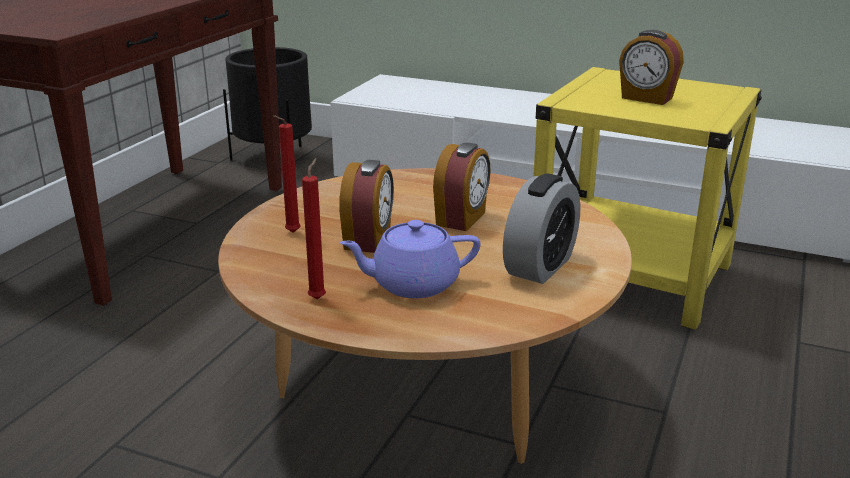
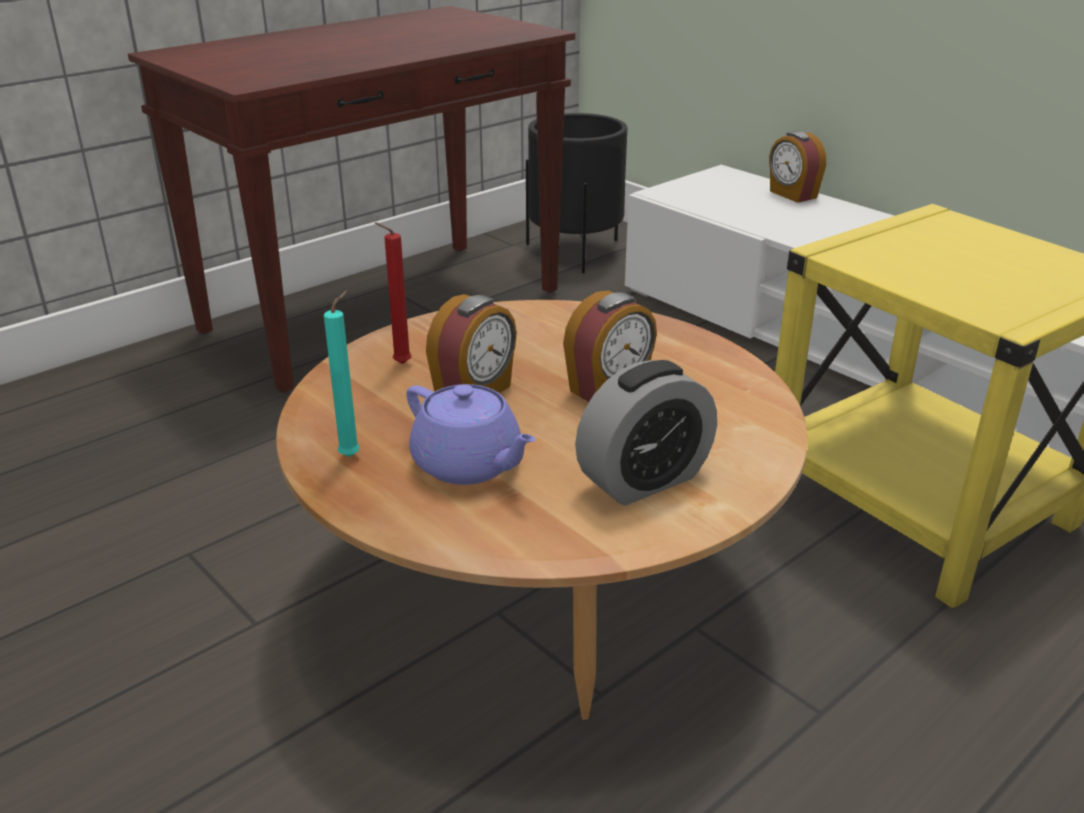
camera: 25 degrees right, 5 degrees up
red candle [302,158,326,299] -> turquoise candle [324,290,360,457]
purple teapot [339,220,481,298] -> purple teapot turned 150 degrees counterclockwise [406,384,536,485]
alarm clock [619,30,684,105] -> alarm clock moved to [769,131,826,203]

